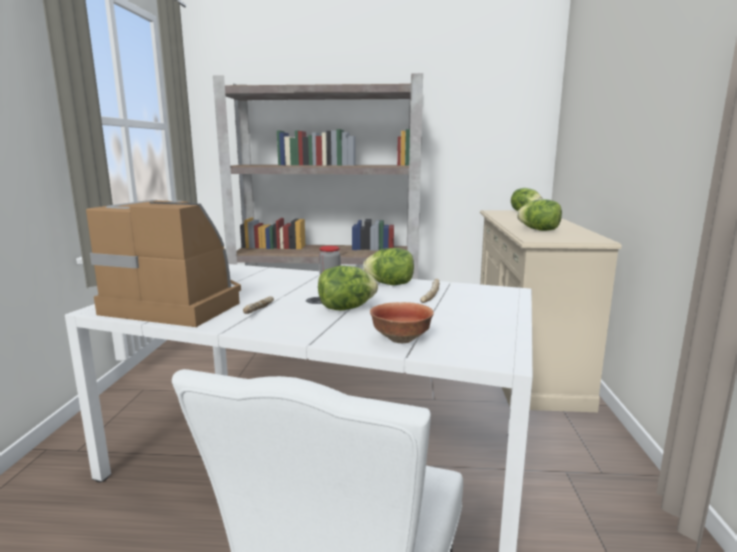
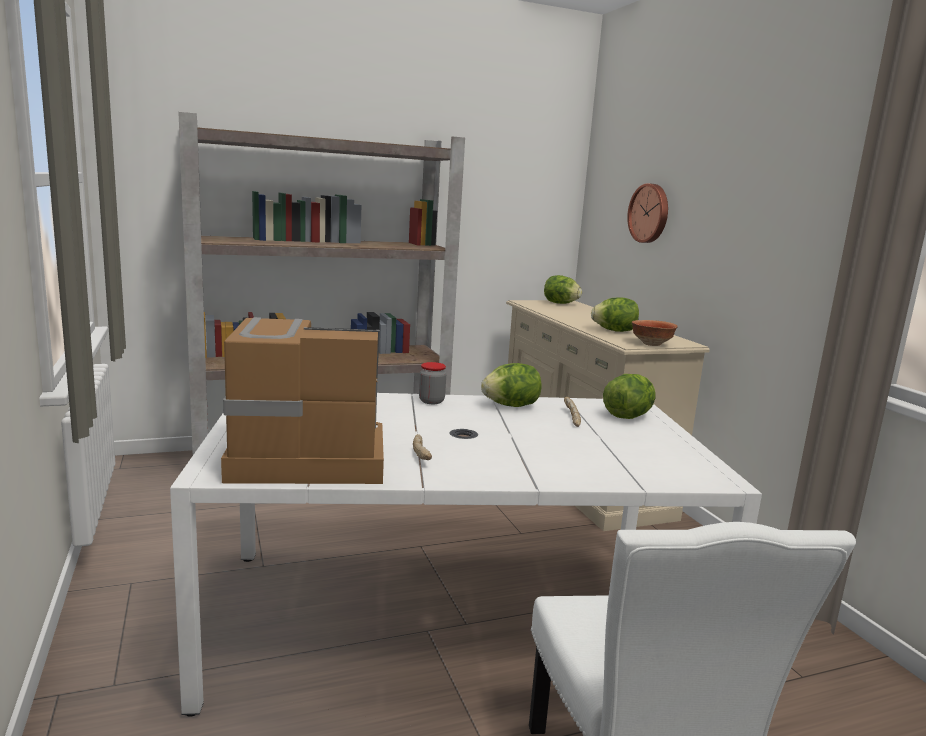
camera: 25 degrees left, 0 degrees up
lettuce [318,266,378,311] -> lettuce moved to [603,374,656,419]
bowl [370,302,434,343] -> bowl moved to [632,320,678,346]
none -> wall clock [627,183,668,243]

